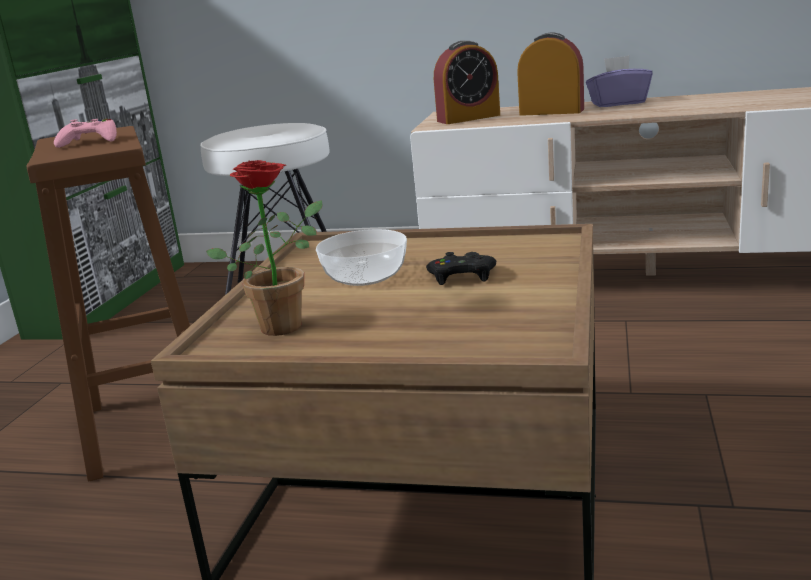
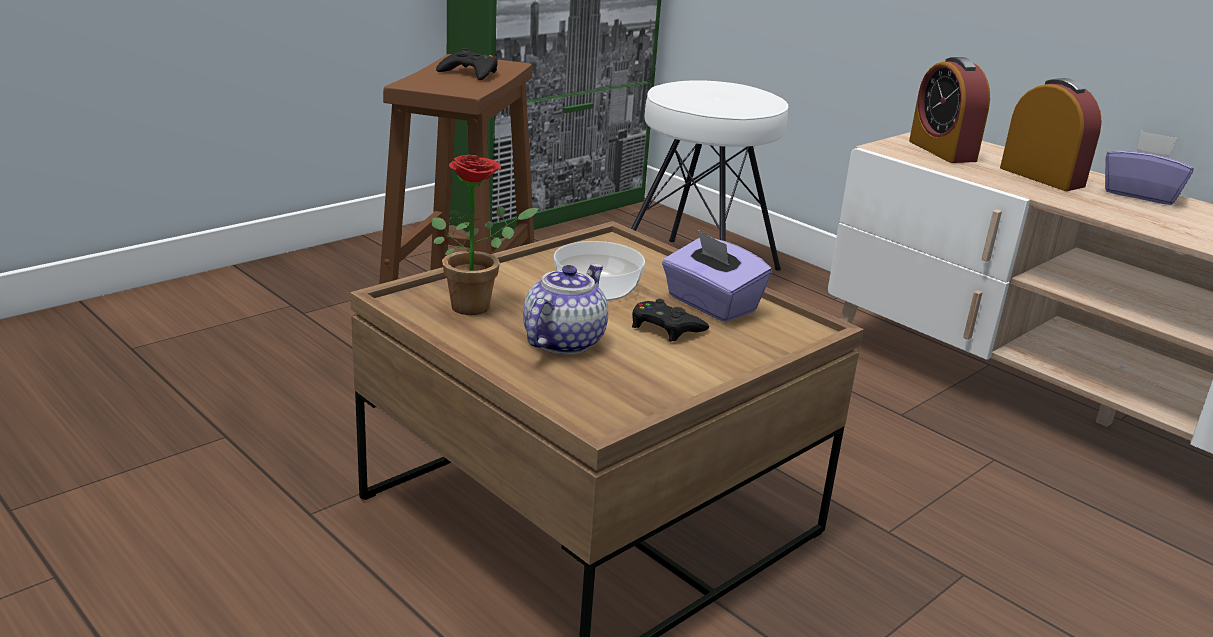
camera: 30 degrees right, 5 degrees up
pink game controller [54,119,117,148] -> black game controller [436,48,498,80]
alarm clock [434,41,500,124] -> alarm clock turned 60 degrees clockwise [909,57,990,163]
none -> teapot [523,264,608,355]
none -> purple tissue box [662,230,772,322]

